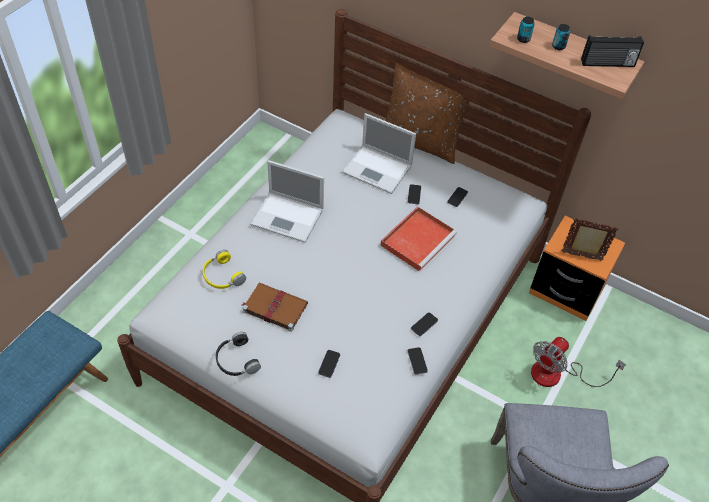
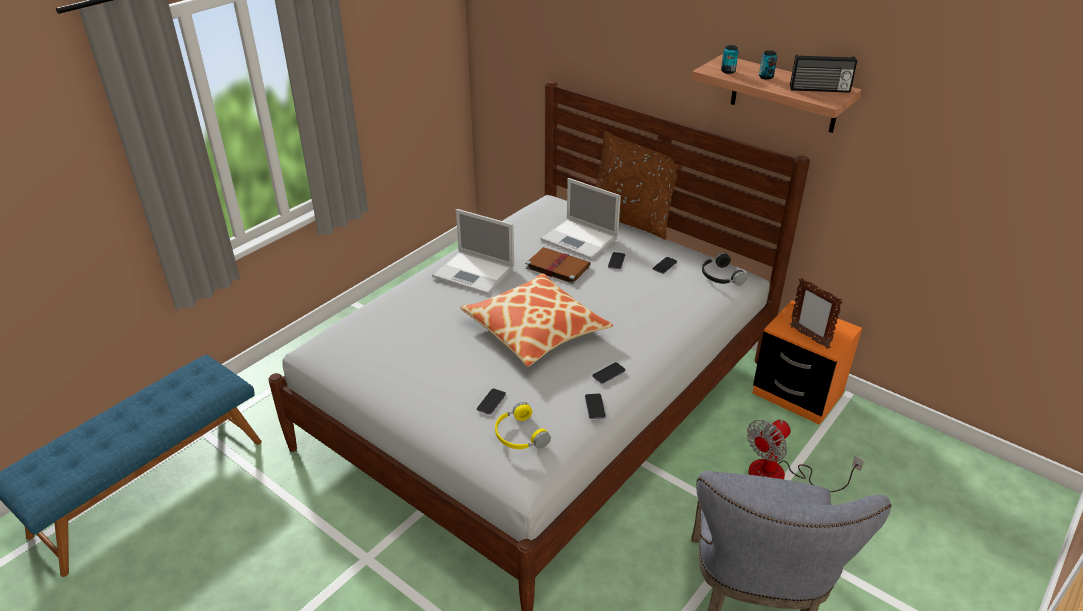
camera: 10 degrees right, 15 degrees down
yellow headphones [203,250,246,289] -> yellow headphones moved to [495,402,551,449]
black headphones [216,332,261,376] -> black headphones moved to [702,252,747,286]
brown book [242,282,308,332] -> brown book moved to [525,247,591,284]
red tray [381,206,457,271] -> none
picture frame [561,218,619,261] -> picture frame turned 150 degrees counterclockwise [790,278,843,349]
none -> pillow [460,273,613,367]

